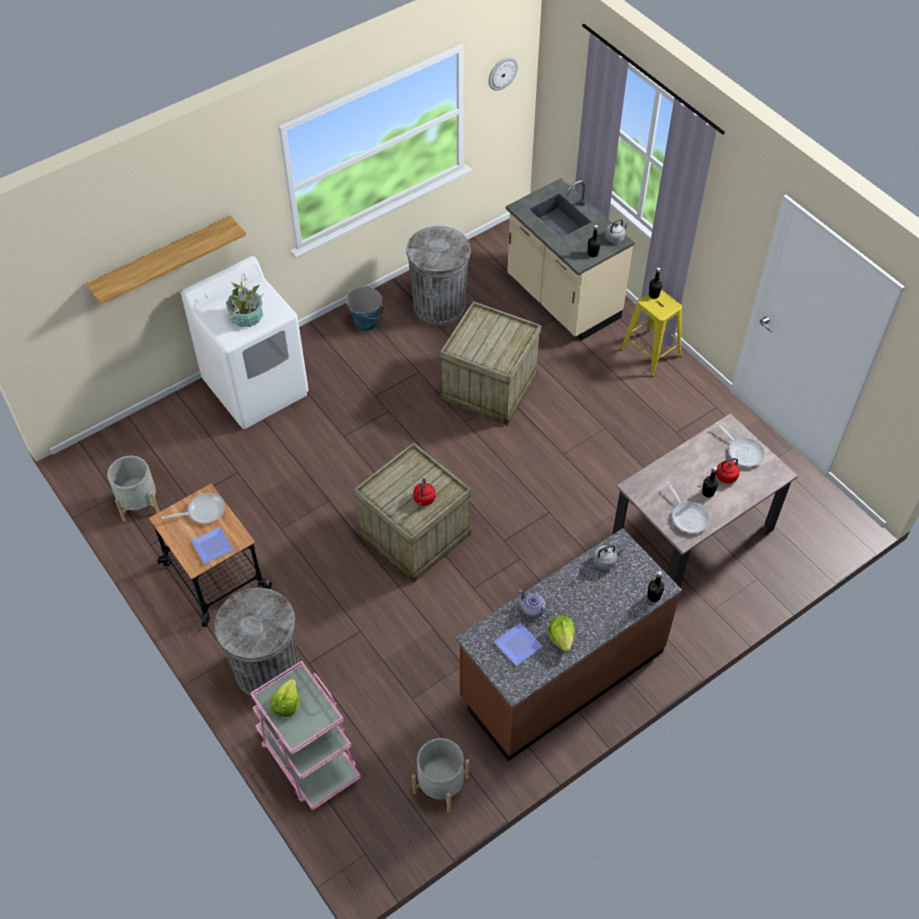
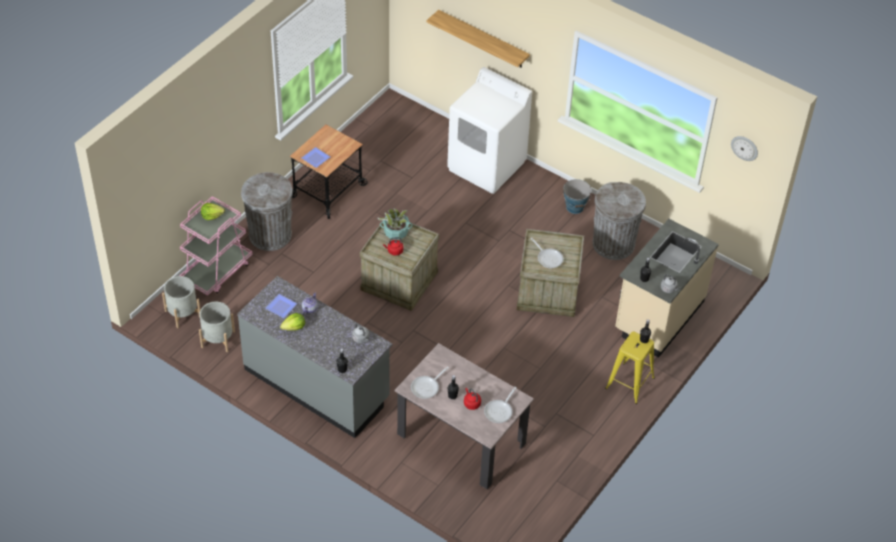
camera: 70 degrees right, 5 degrees down
grey planter [107,456,159,522] -> grey planter moved to [162,276,200,328]
frying pan [162,493,225,524] -> frying pan moved to [530,238,563,269]
potted plant [226,281,263,327] -> potted plant moved to [378,208,413,240]
brown counter [455,528,682,761] -> grey counter [237,276,393,438]

